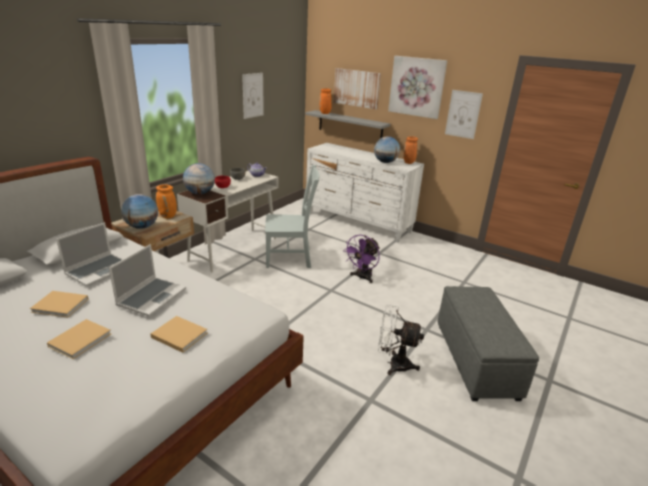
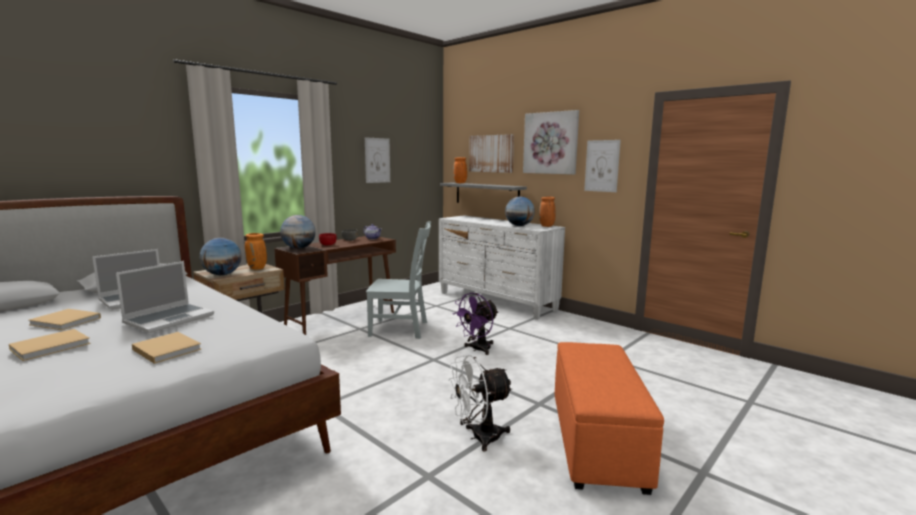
camera: 10 degrees right, 15 degrees down
white desk [177,171,279,273] -> brown desk [274,236,396,335]
white fan [377,305,424,375] -> white fan turned 45 degrees counterclockwise [448,355,513,452]
grey ottoman [437,286,539,401] -> orange ottoman [555,342,664,495]

